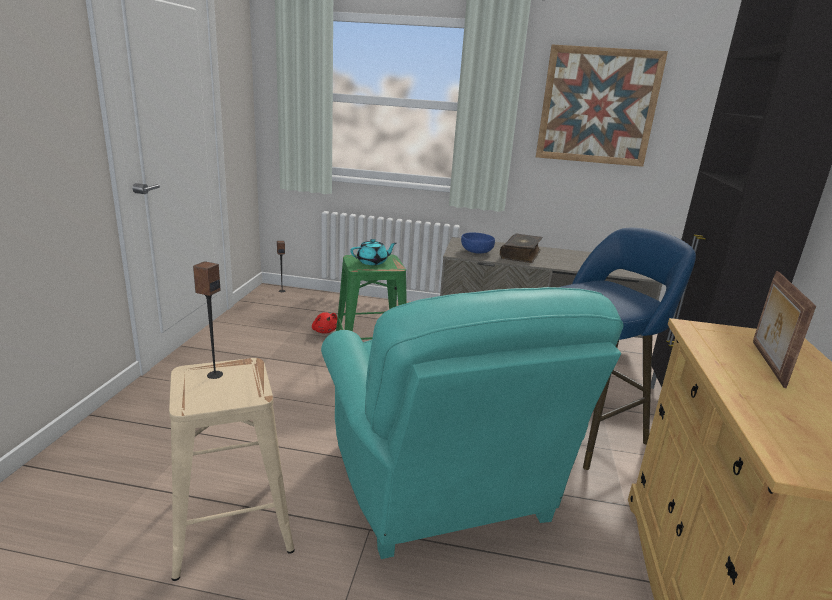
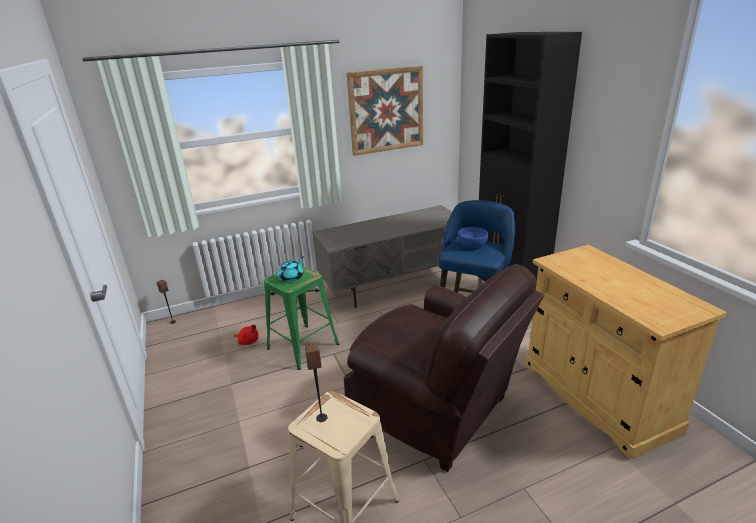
camera: 30 degrees left, 5 degrees up
turquoise armchair [321,287,624,559] -> brown armchair [344,264,544,472]
blue bowl [461,232,495,254] -> blue bowl moved to [458,227,488,248]
book [500,233,542,263] -> none
picture frame [753,271,816,388] -> none

